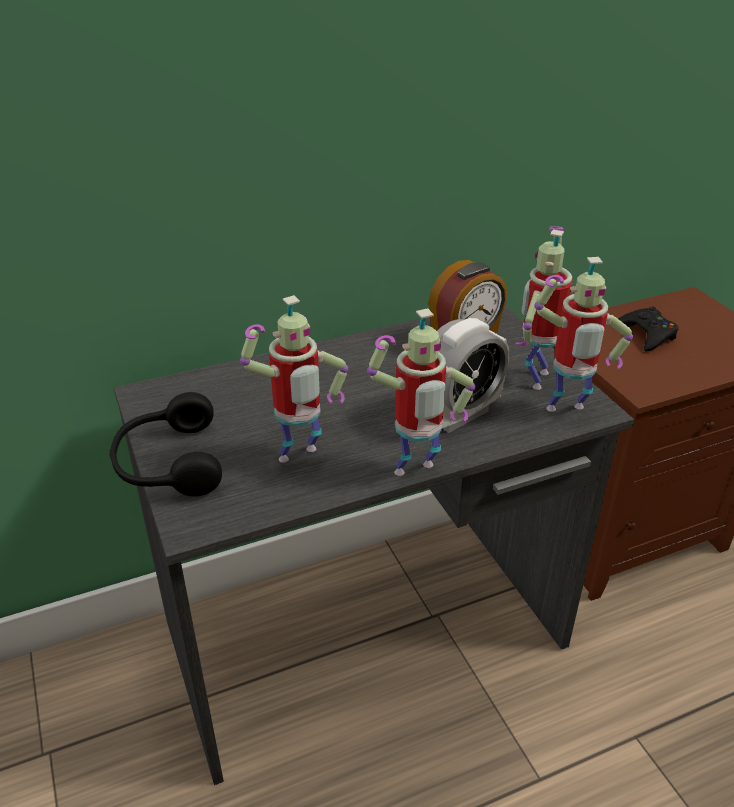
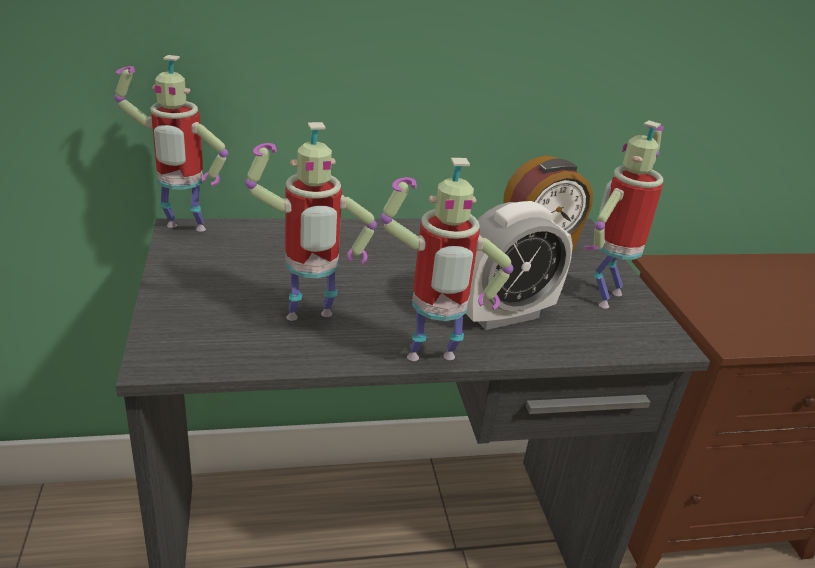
camera: 10 degrees right, 5 degrees down
black headphones [110,392,222,497] -> none
toy robot [534,257,633,412] -> toy robot moved to [115,55,228,232]
black game controller [618,306,679,351] -> none

